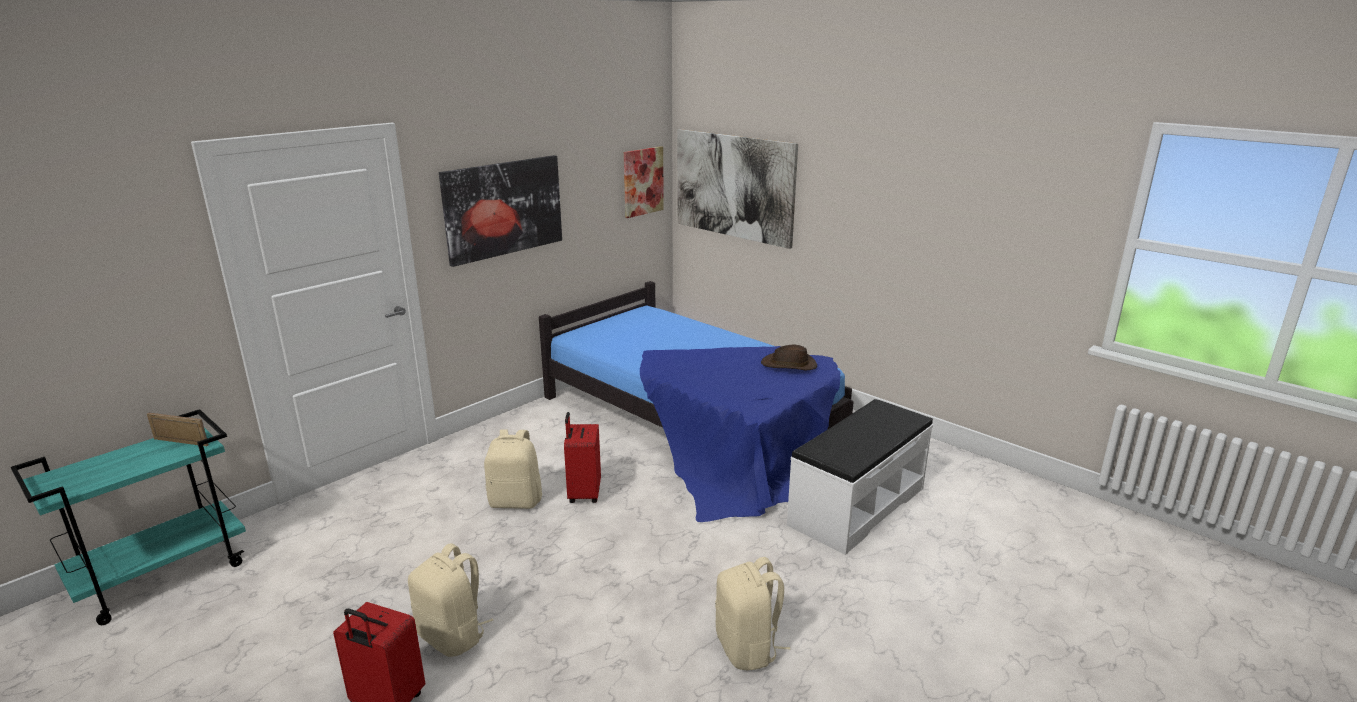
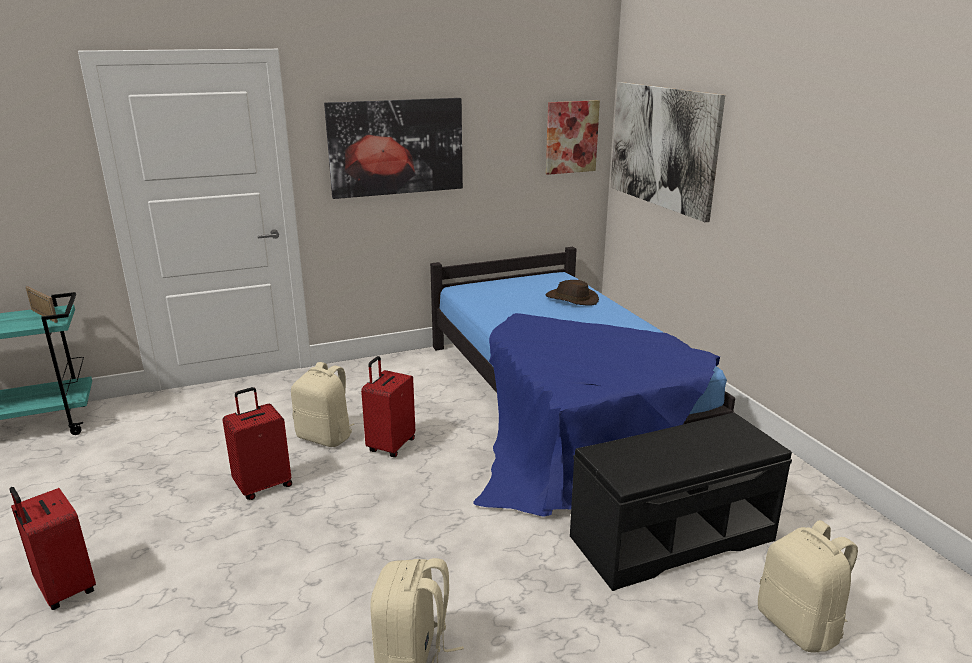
camera: 25 degrees right, 0 degrees up
beige backpack [408,543,493,657] -> beige backpack moved to [758,520,858,653]
brown hat [761,345,817,370] -> brown hat moved to [546,280,599,306]
white bench [787,399,933,555] -> black bench [570,413,792,591]
none -> red suitcase [223,387,292,500]

